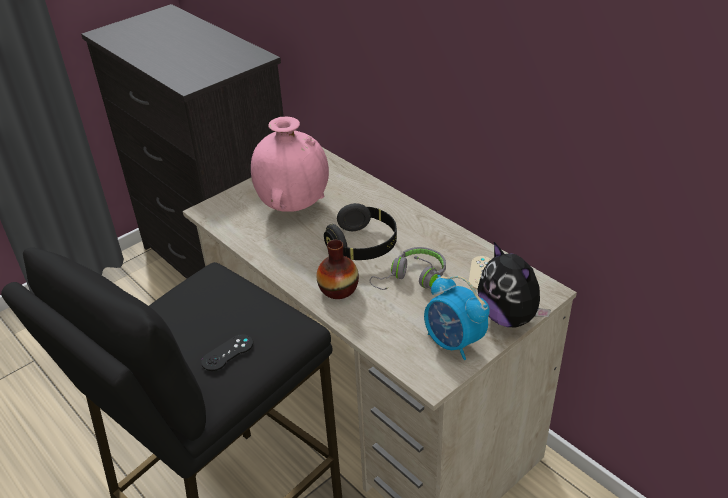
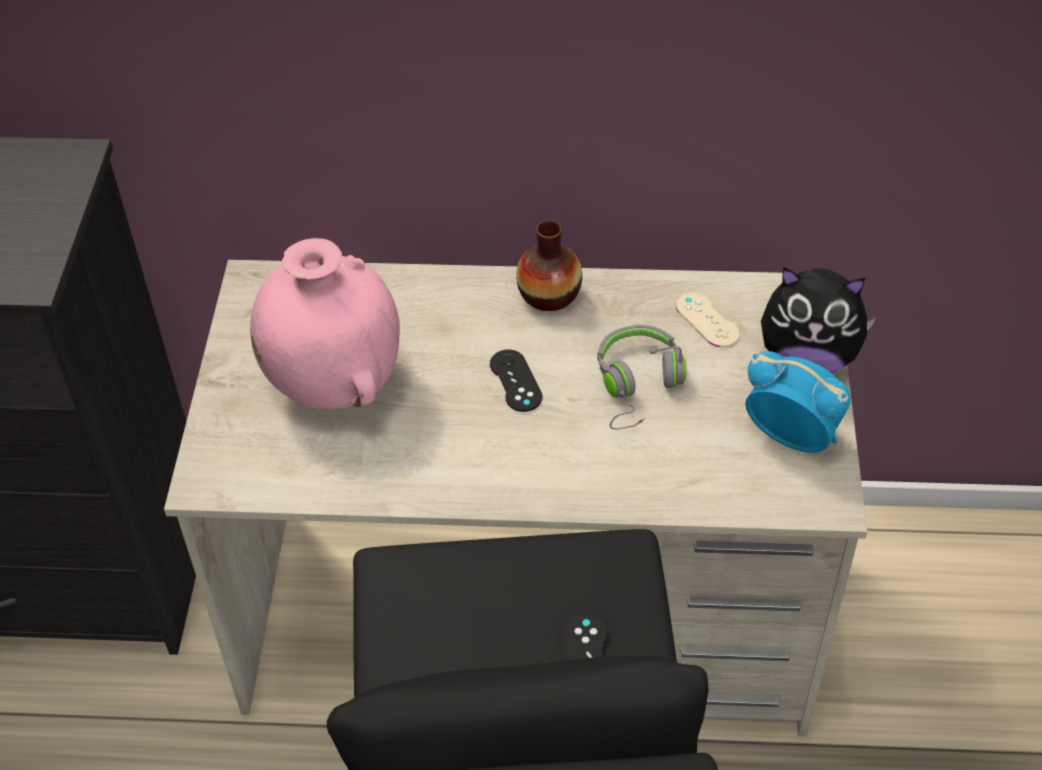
camera: 45 degrees left, 10 degrees up
vase [316,240,359,299] -> vase moved to [516,220,582,311]
black headphones [324,203,397,260] -> black game controller [490,350,543,412]
alarm clock [424,275,490,360] -> alarm clock turned 150 degrees counterclockwise [745,351,851,453]

